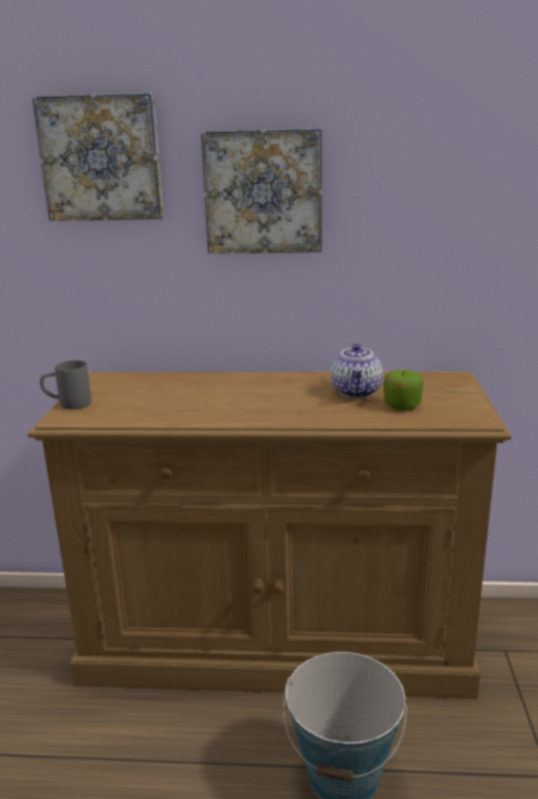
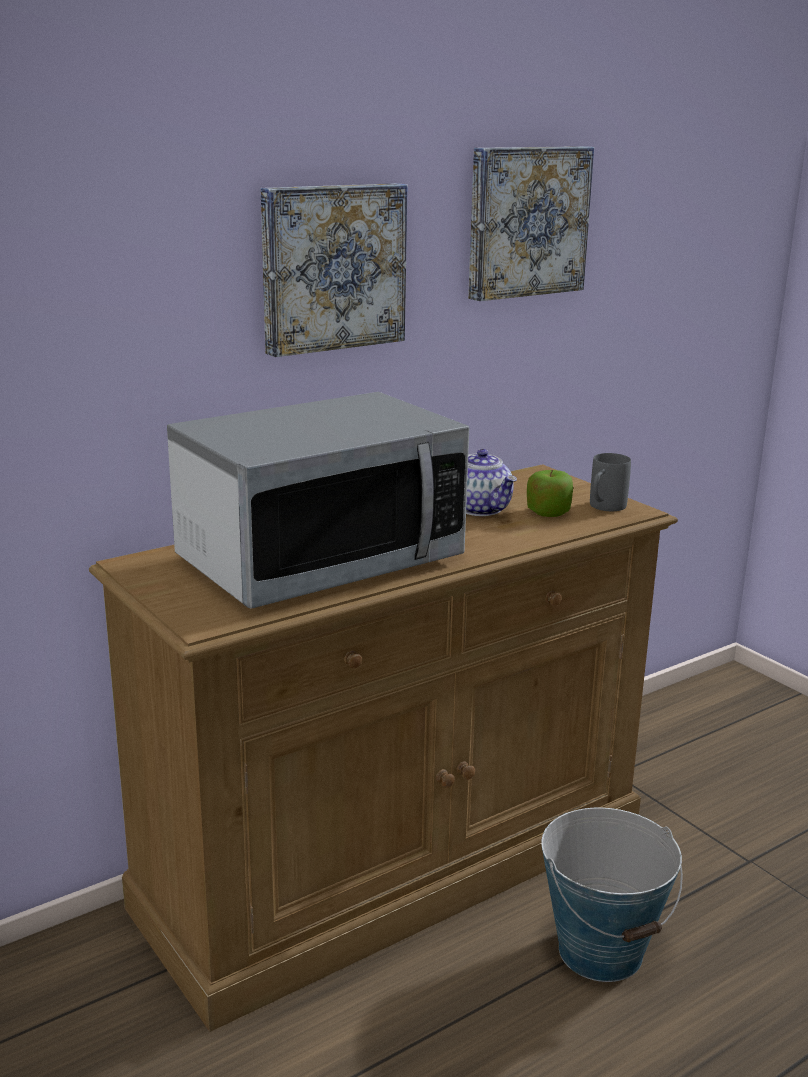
camera: 40 degrees left, 0 degrees up
picture [32,92,164,221] -> picture moved to [468,146,594,301]
grey mug [40,360,91,409] -> grey mug moved to [590,453,631,511]
none -> microwave [167,392,469,609]

